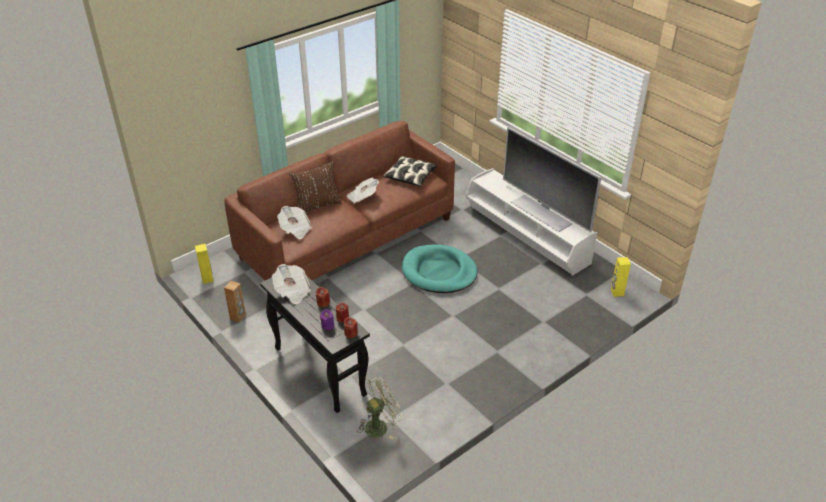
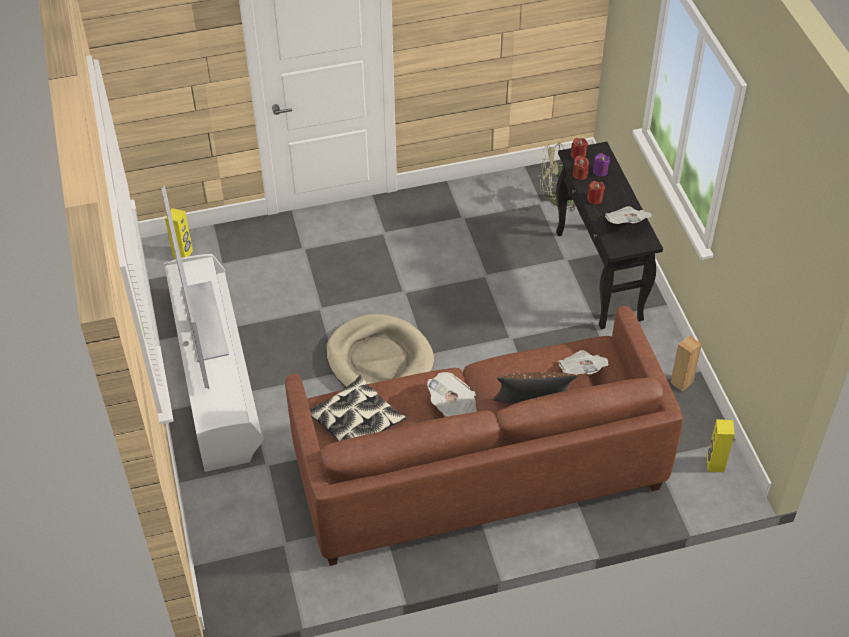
camera: 155 degrees left, 10 degrees up
turquoise dog bed [402,244,478,293] -> beige dog bed [326,314,434,387]

